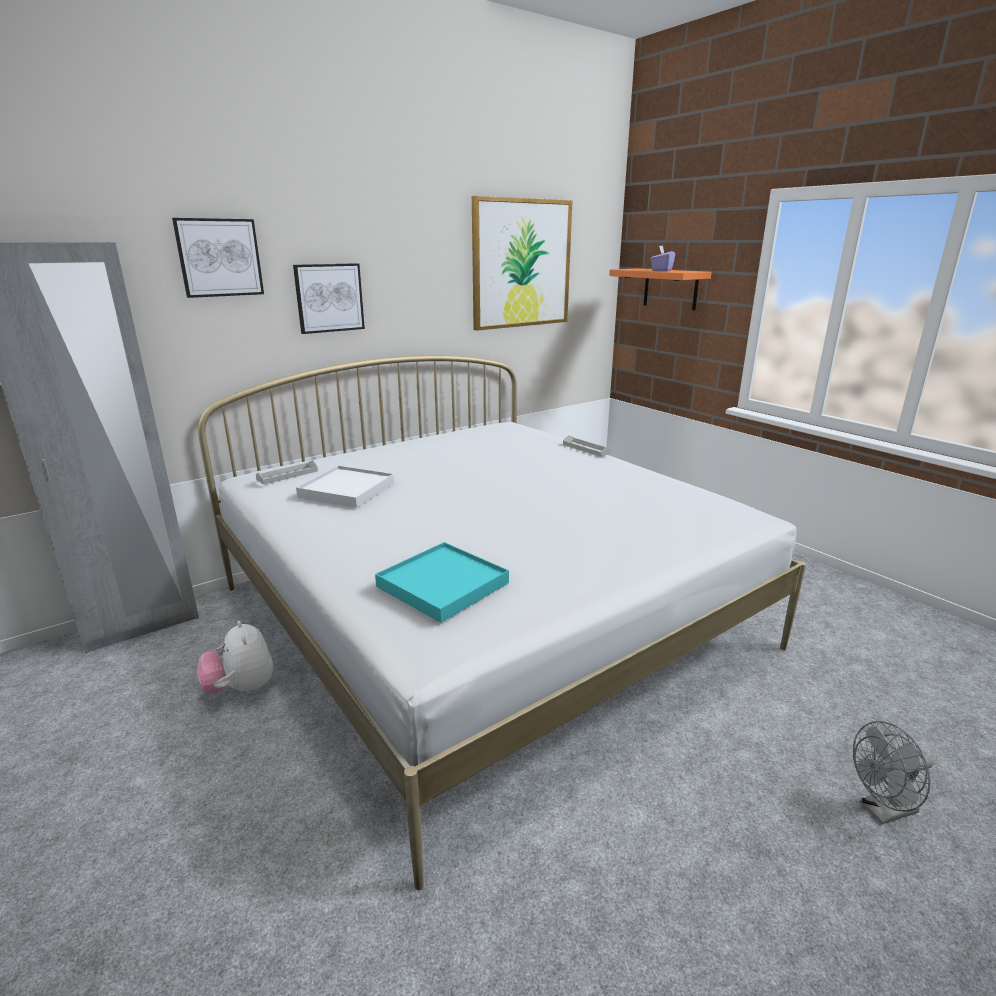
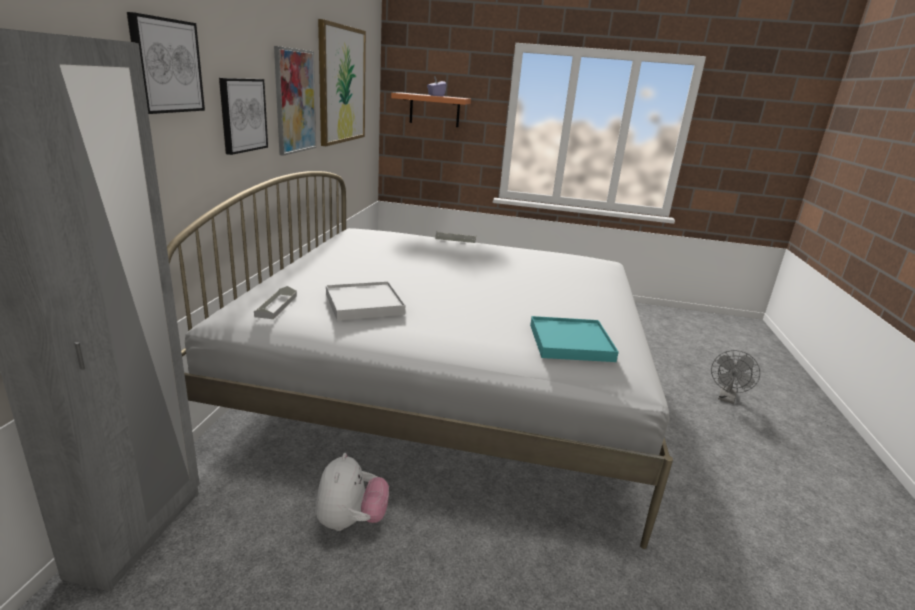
camera: 45 degrees left, 0 degrees up
plush toy [197,621,273,694] -> plush toy turned 105 degrees counterclockwise [316,453,389,531]
none -> picture [274,46,316,156]

